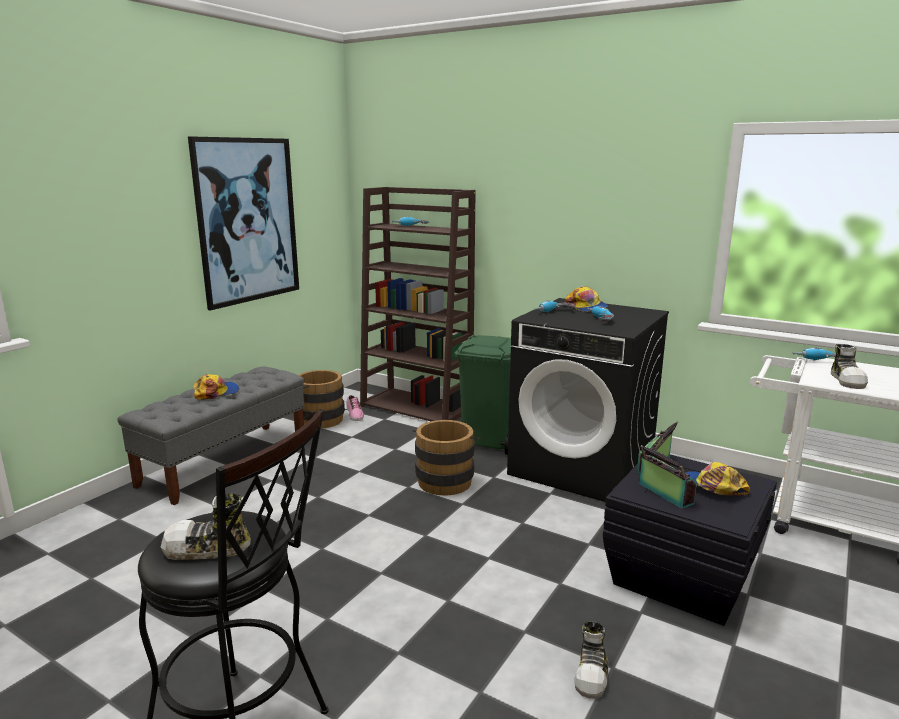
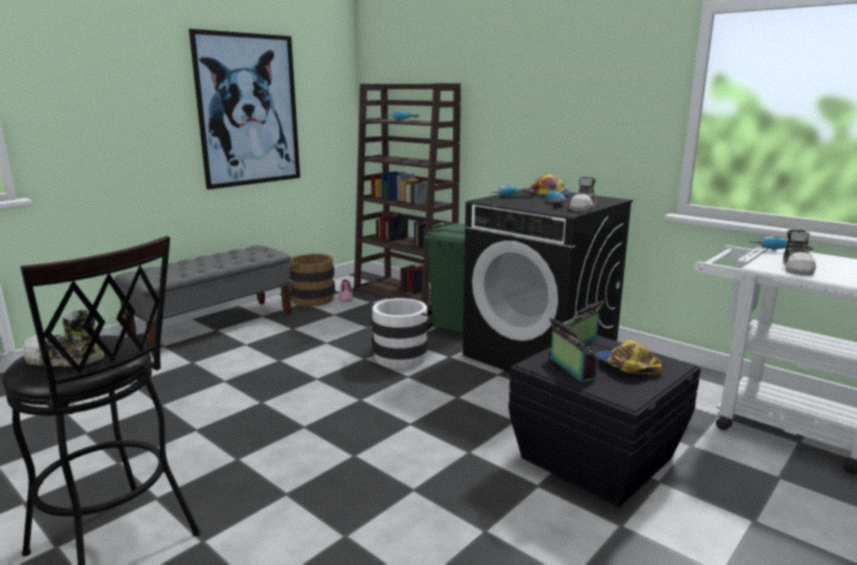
camera: 10 degrees right, 0 degrees up
cap [193,374,239,399] -> none
brown bucket [412,420,481,496] -> white bucket [371,298,437,369]
shoe [574,621,608,699] -> shoe moved to [570,177,597,212]

